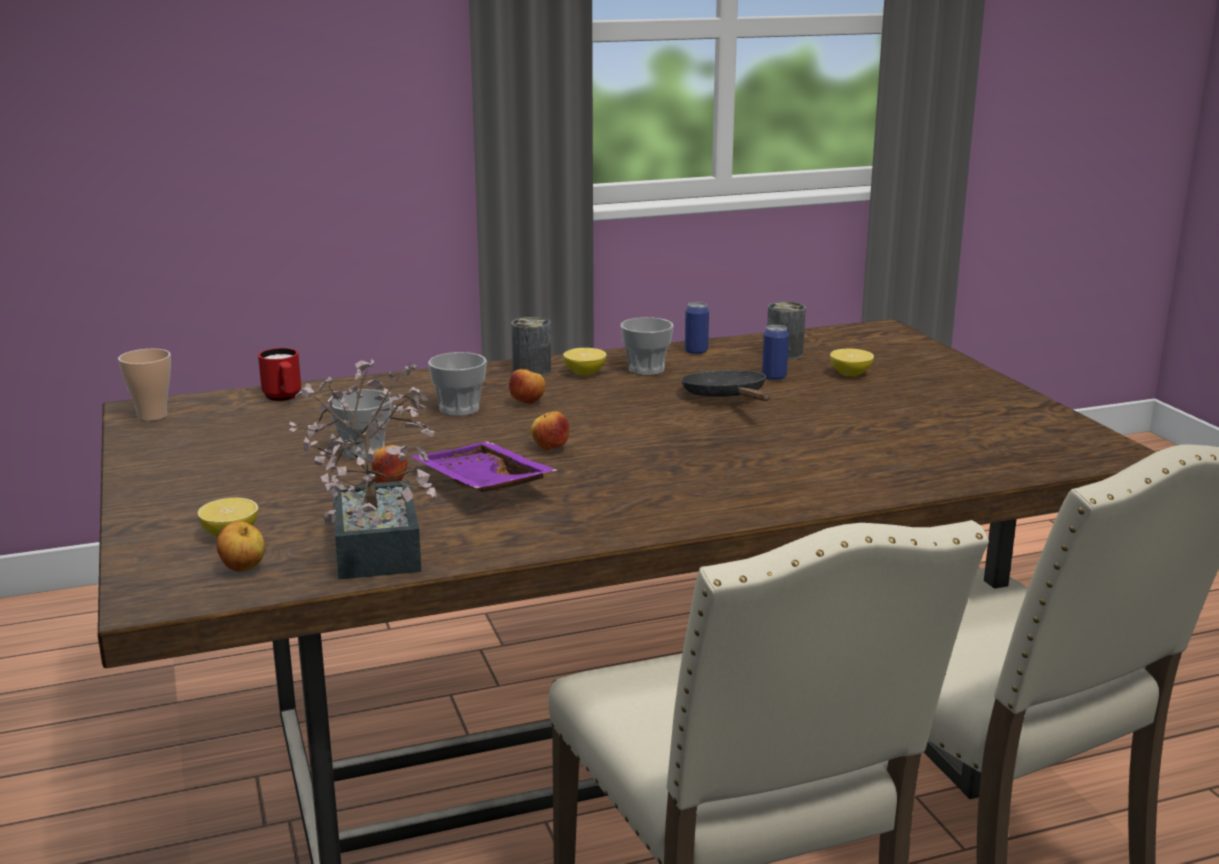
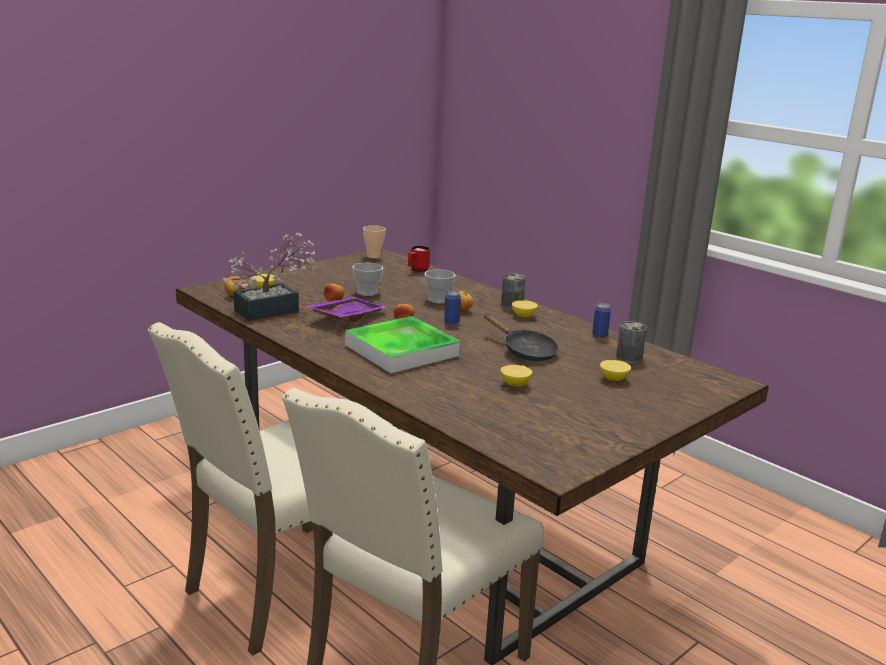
camera: 65 degrees right, 0 degrees up
cup [621,317,674,375] -> none
black frying pan [681,370,770,401] -> black frying pan turned 90 degrees clockwise [484,314,559,361]
can [762,325,789,380] -> can moved to [444,291,461,325]
none -> tray [345,316,460,373]
none -> lemon [501,365,532,387]

